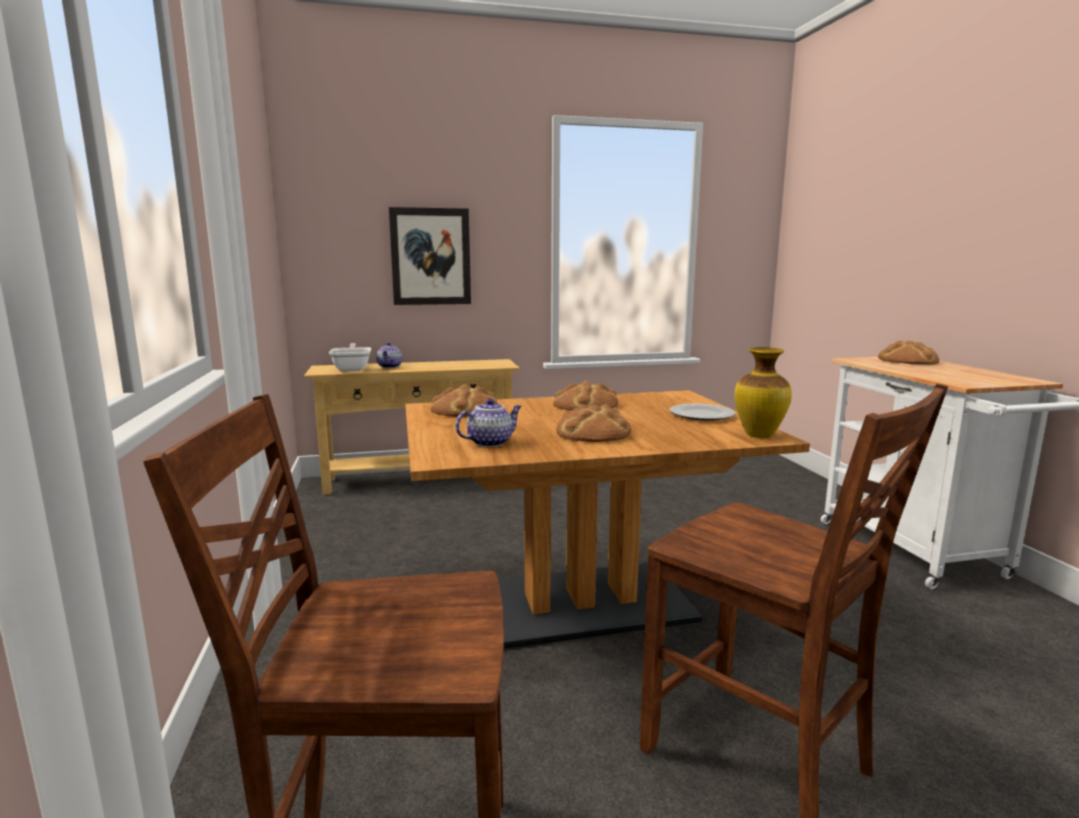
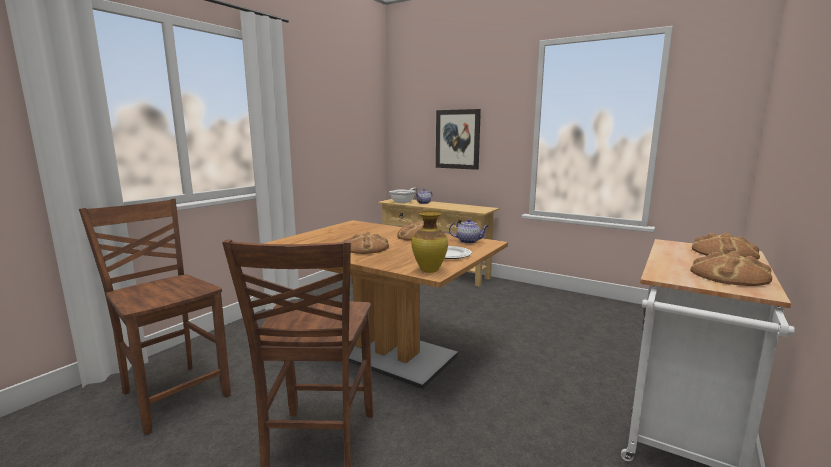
camera: 45 degrees right, 0 degrees up
bread [431,384,498,417] -> bread moved to [690,251,772,286]
teapot [455,399,522,447] -> teapot moved to [449,219,488,244]

